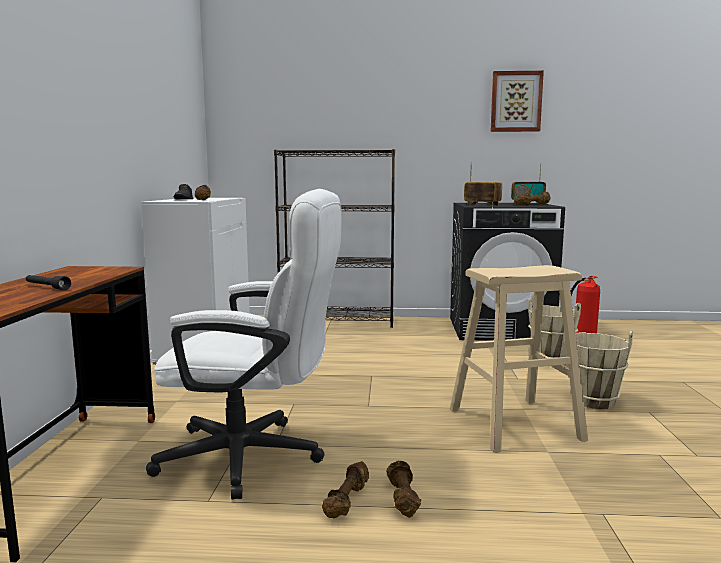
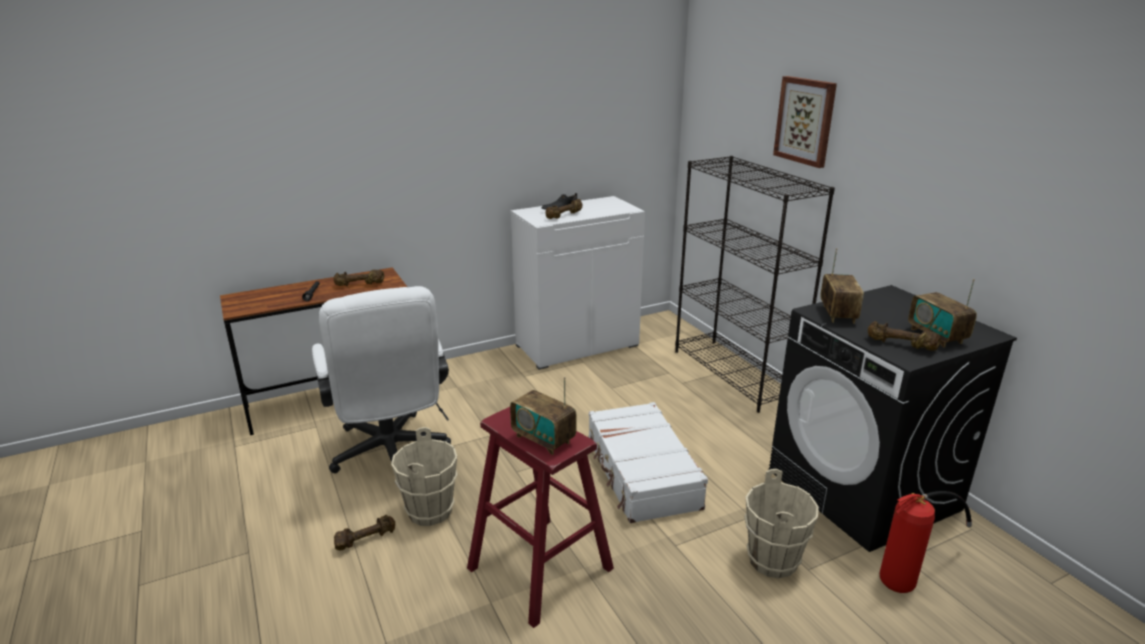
camera: 60 degrees right, 15 degrees up
brown dumbbell [322,461,369,518] -> brown dumbbell moved to [333,270,385,286]
beige stool [450,265,588,453] -> red stool [467,407,614,628]
picture [491,71,544,132] -> picture moved to [773,76,837,168]
beige bucket [570,331,633,409] -> beige bucket moved to [391,427,458,526]
none -> radio [510,377,577,455]
none -> white suitcase [589,402,708,523]

